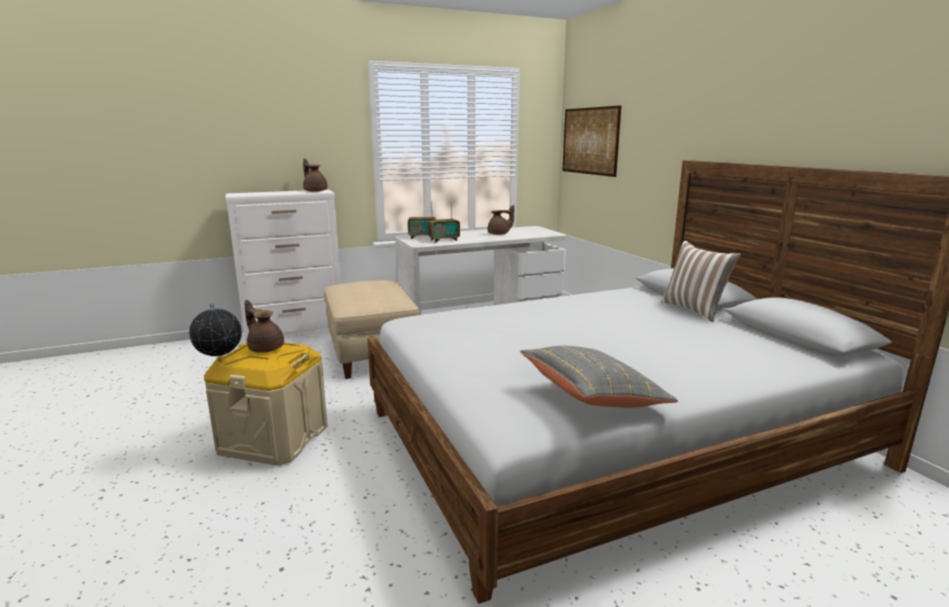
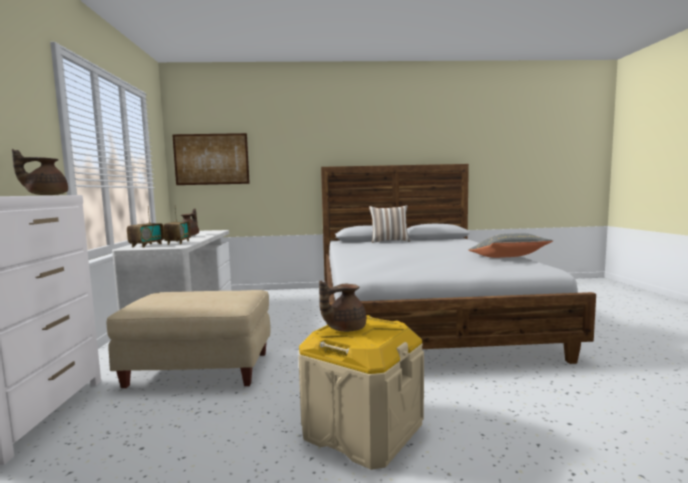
camera: 70 degrees left, 10 degrees down
globe [189,304,242,361] -> none

